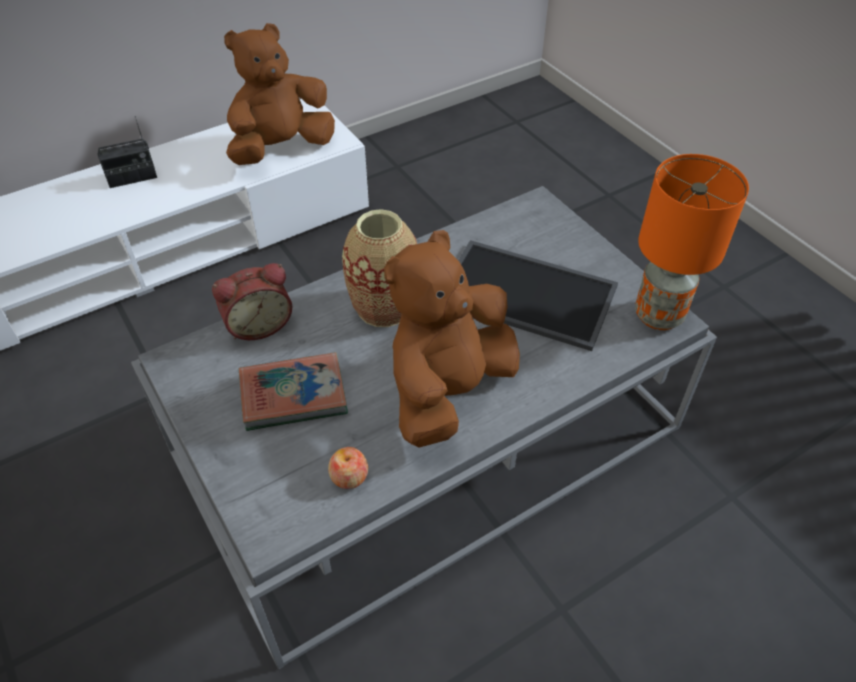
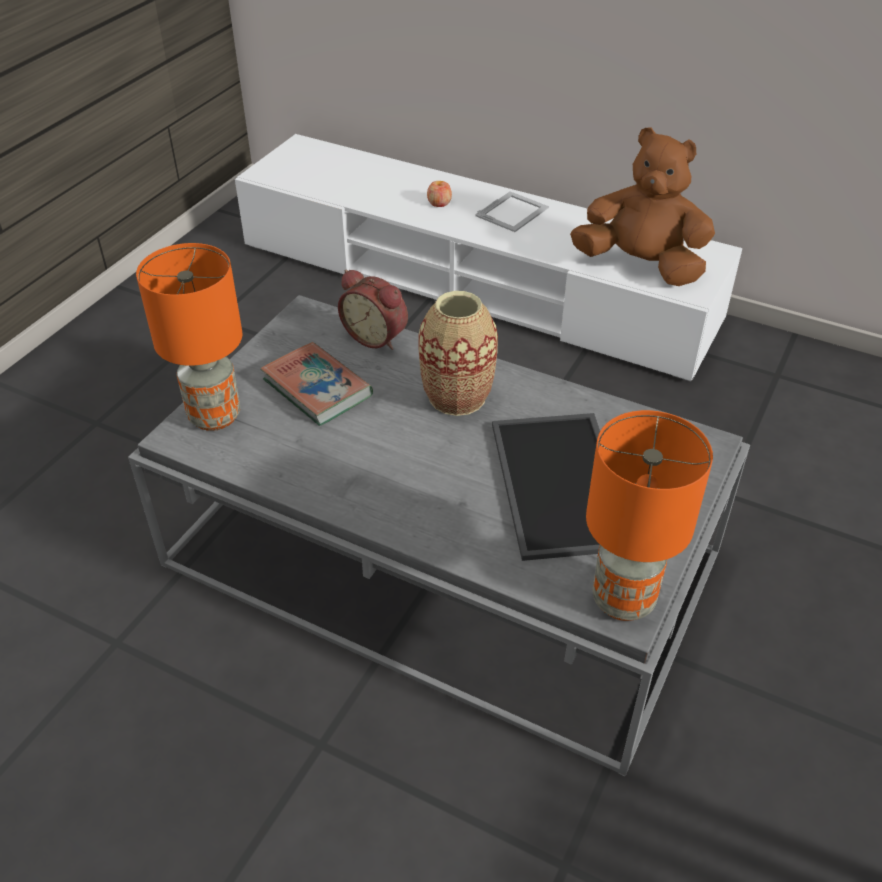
camera: 60 degrees right, 5 degrees down
radio [97,116,157,188] -> picture frame [475,191,549,232]
apple [328,447,369,489] -> apple moved to [427,181,452,207]
brown plush toy [384,230,520,448] -> none
none -> orange table lamp [136,243,242,431]

